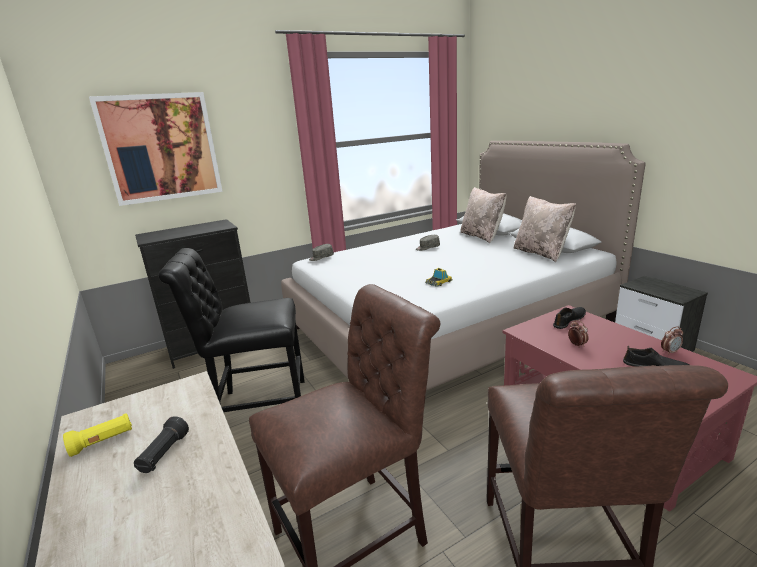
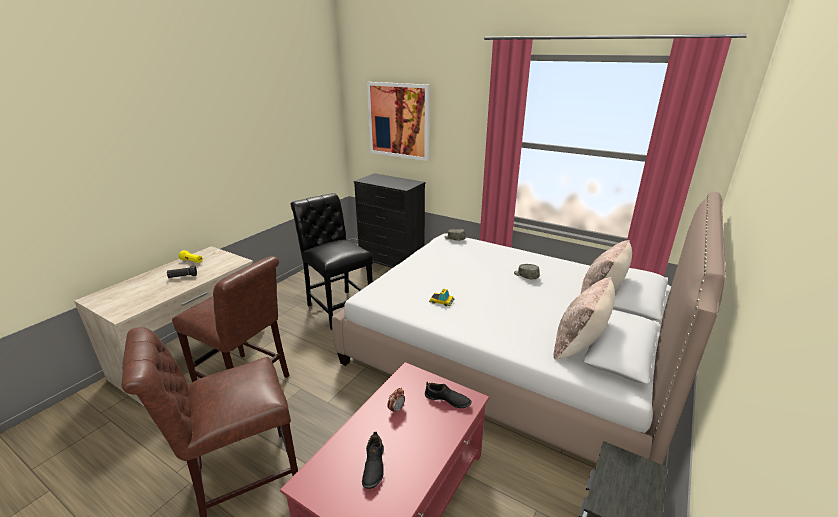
camera: 60 degrees right, 5 degrees up
alarm clock [661,326,683,355] -> none

